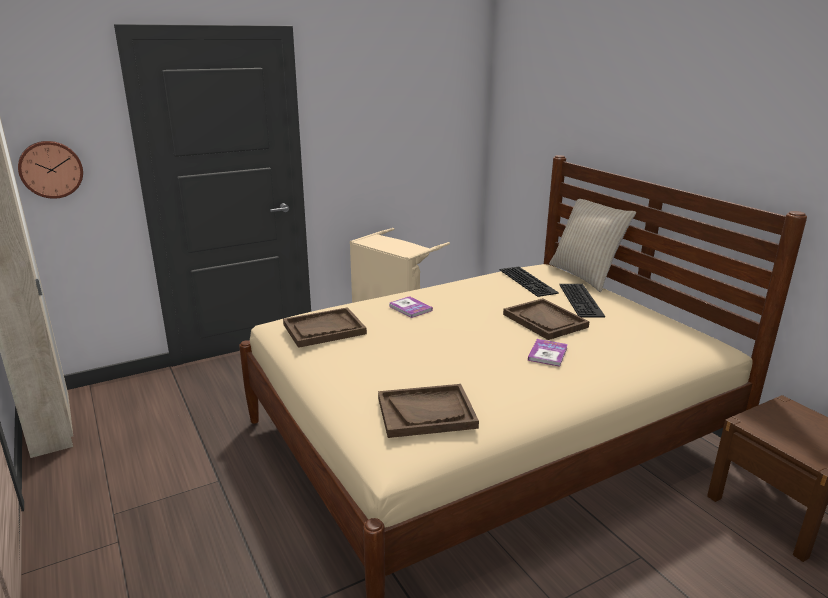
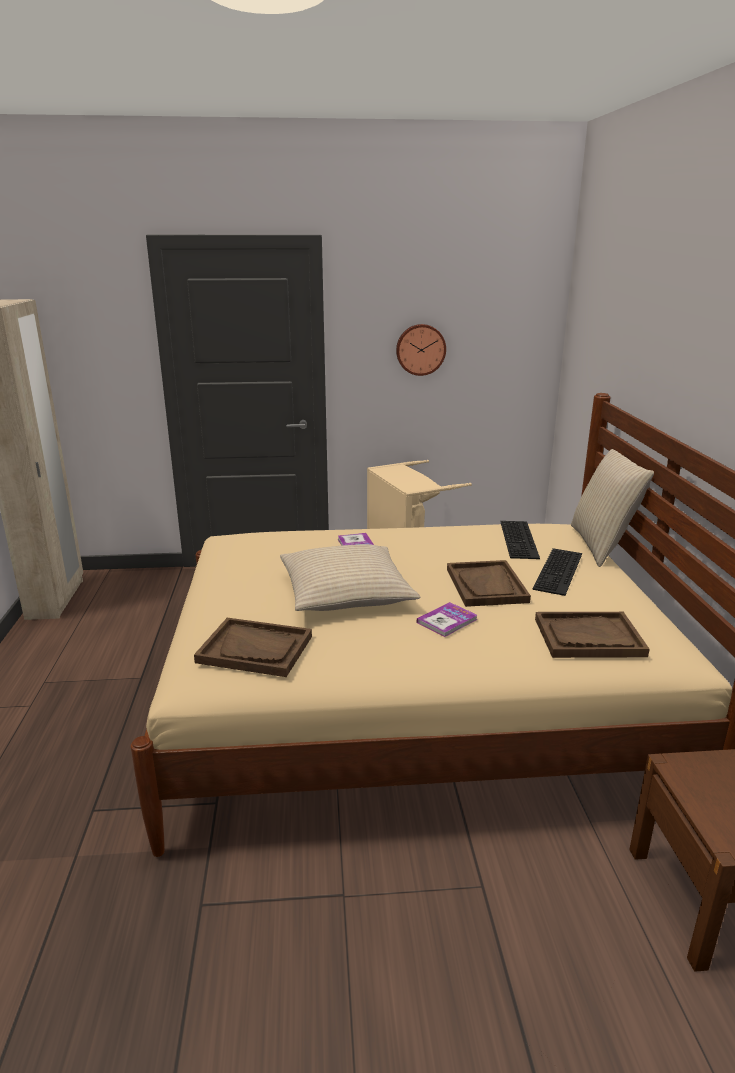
camera: 25 degrees right, 0 degrees up
wall clock [18,141,83,199] -> wall clock moved to [396,324,446,376]
brown tray [283,307,367,348] -> brown tray moved to [535,612,650,658]
none -> beige pillow [280,544,420,611]

